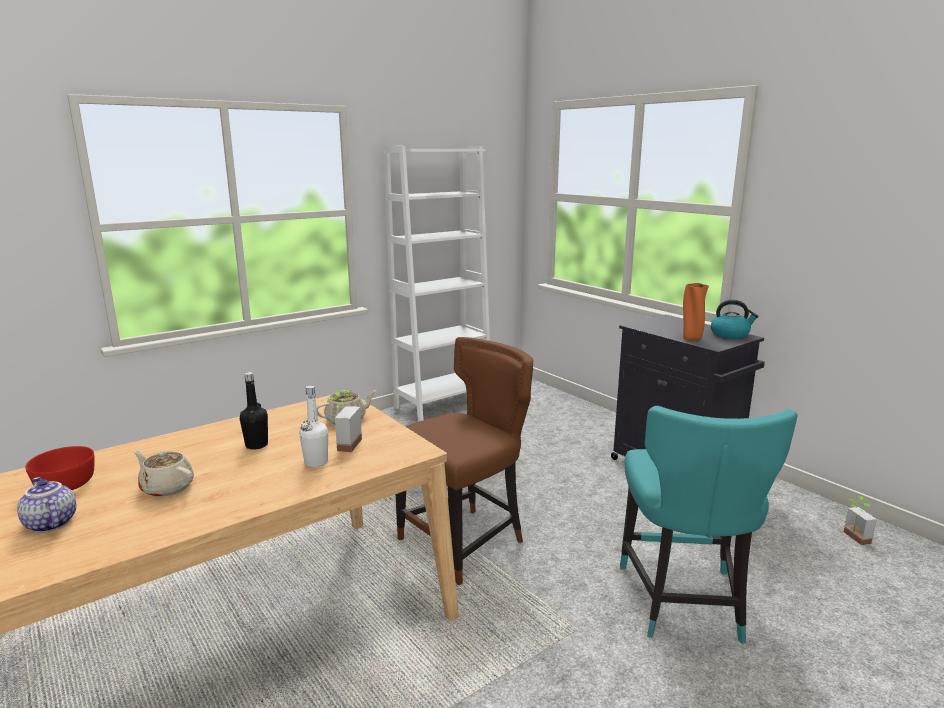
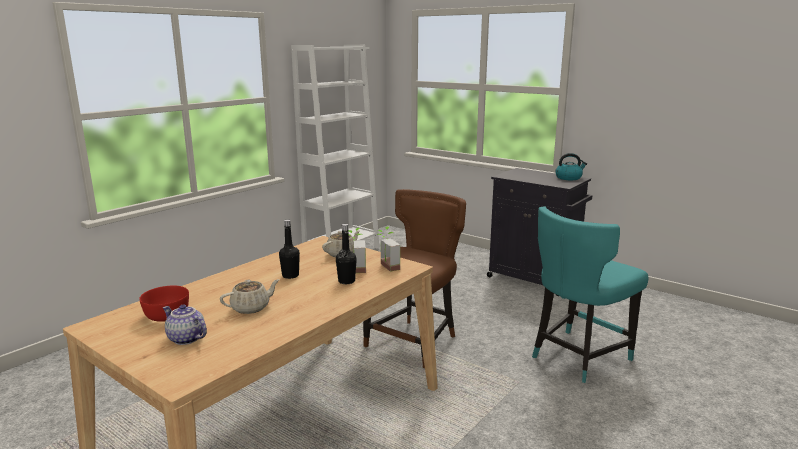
camera: 15 degrees left, 0 degrees up
beige teapot [134,451,194,497] -> beige teapot turned 135 degrees clockwise [220,279,280,314]
white bottle [299,385,328,467] -> black bottle [336,224,357,284]
turquoise chair [620,406,798,644] -> turquoise chair turned 60 degrees clockwise [532,206,648,383]
orange vase [683,283,709,340] -> none
potted plant [844,496,877,545] -> potted plant moved to [377,226,400,272]

